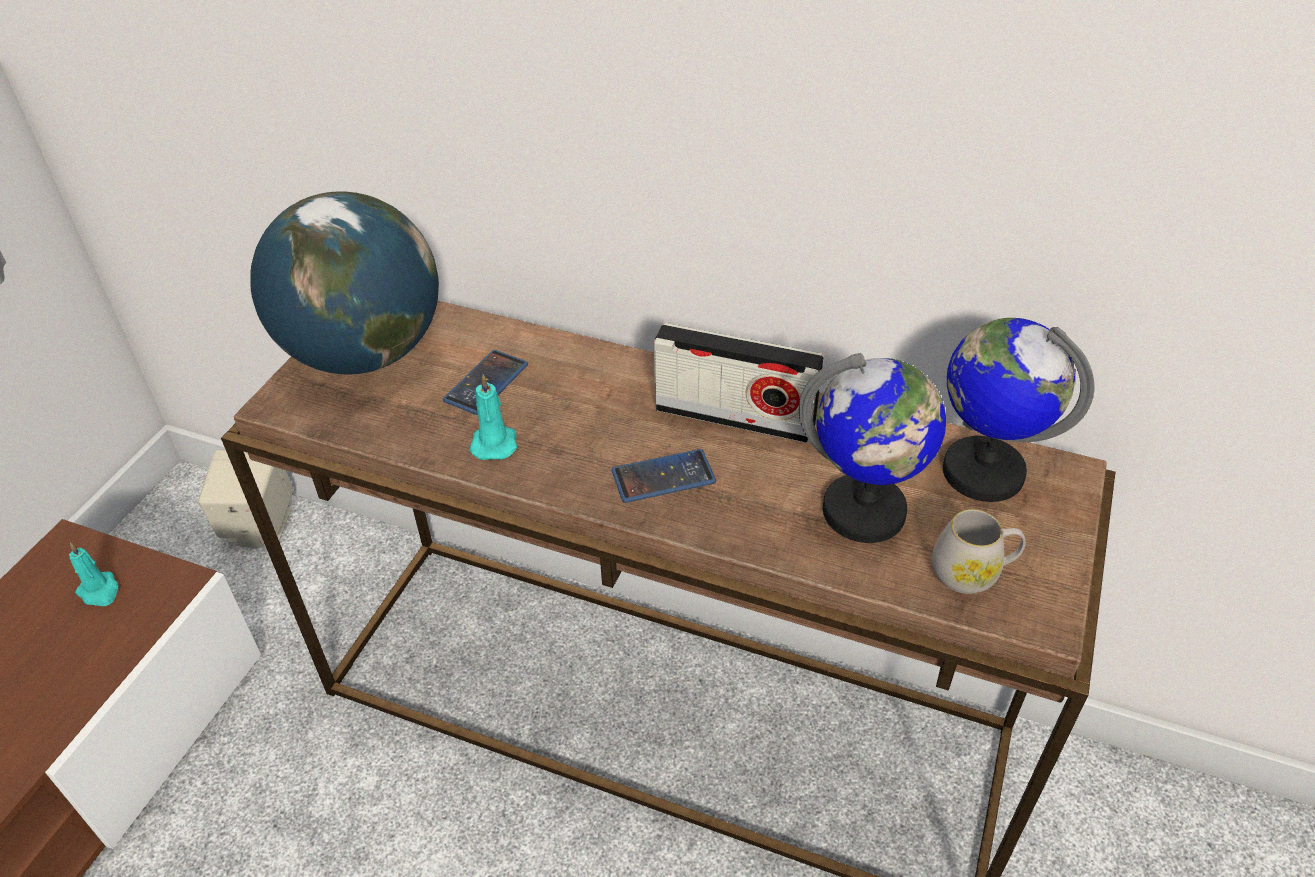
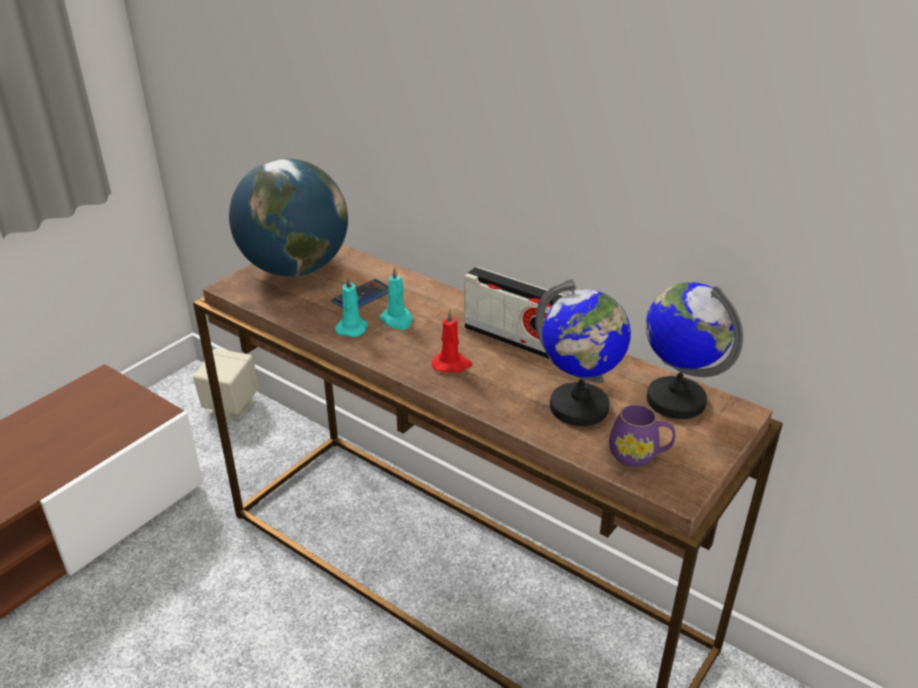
camera: 15 degrees right, 10 degrees down
turquoise candle [69,543,119,606] -> turquoise candle moved to [380,266,413,330]
phone [611,449,716,503] -> red candle [432,309,473,373]
white mug [932,509,1026,594] -> purple mug [609,404,675,467]

